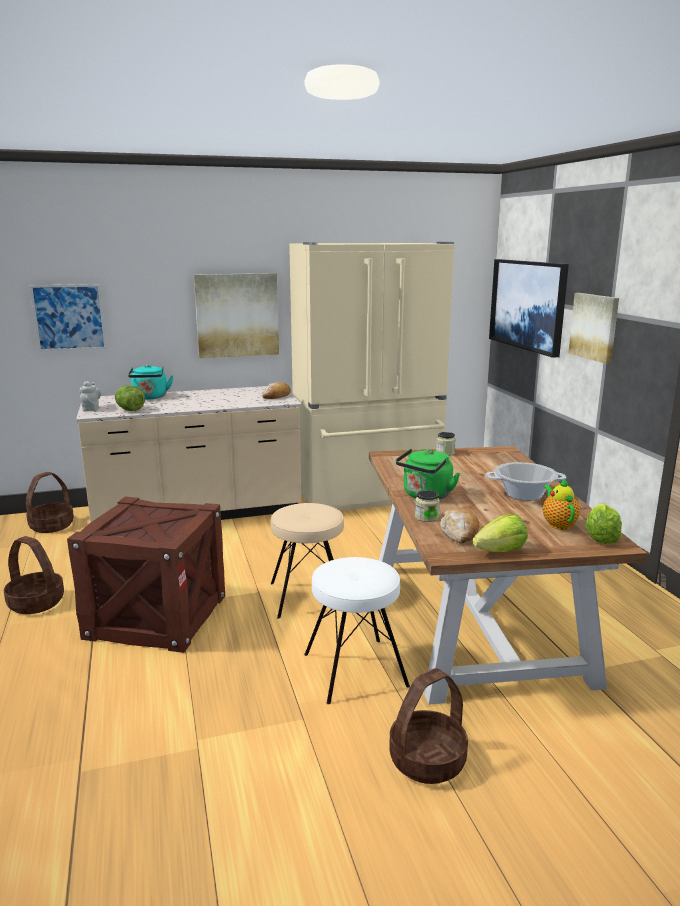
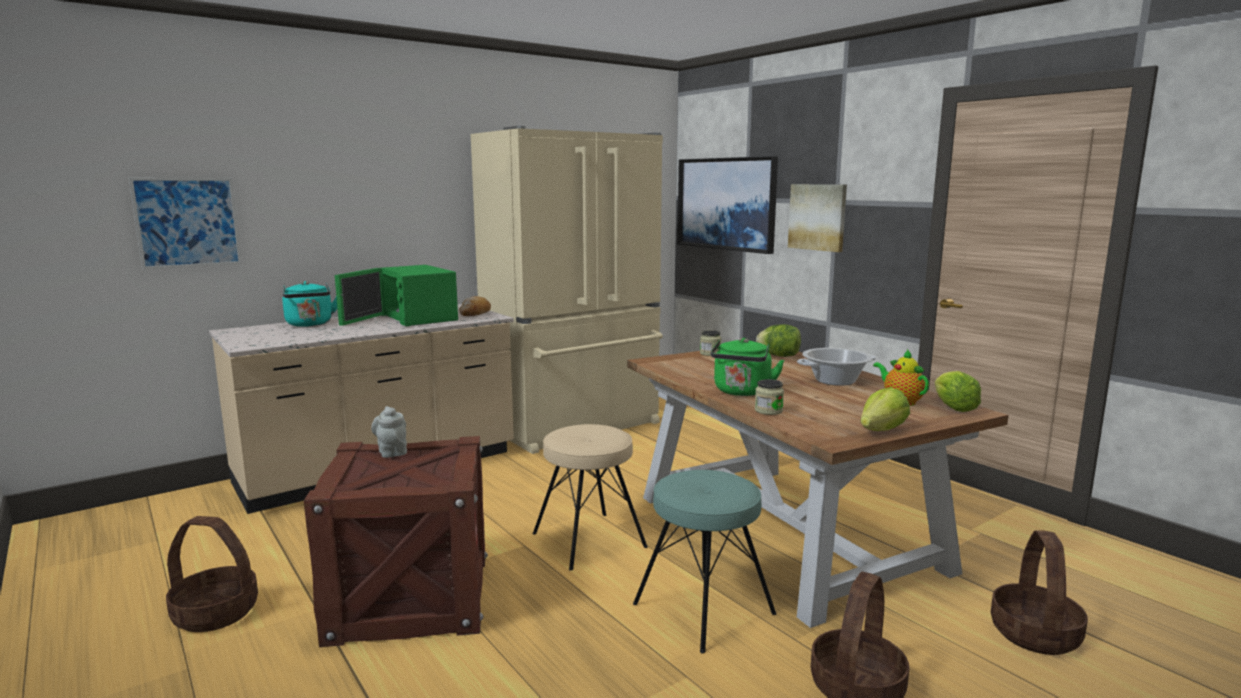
camera: 20 degrees left, 5 degrees down
basket [26,472,74,533] -> basket moved to [991,530,1088,655]
grey teapot [79,381,101,411] -> grey teapot moved to [371,406,407,458]
lettuce [115,385,145,411] -> lettuce moved to [756,324,801,357]
picture [194,273,279,358] -> none
white stool [304,557,410,704] -> turquoise stool [633,470,776,653]
bread [440,508,479,544] -> none
none -> green microwave [335,265,458,326]

